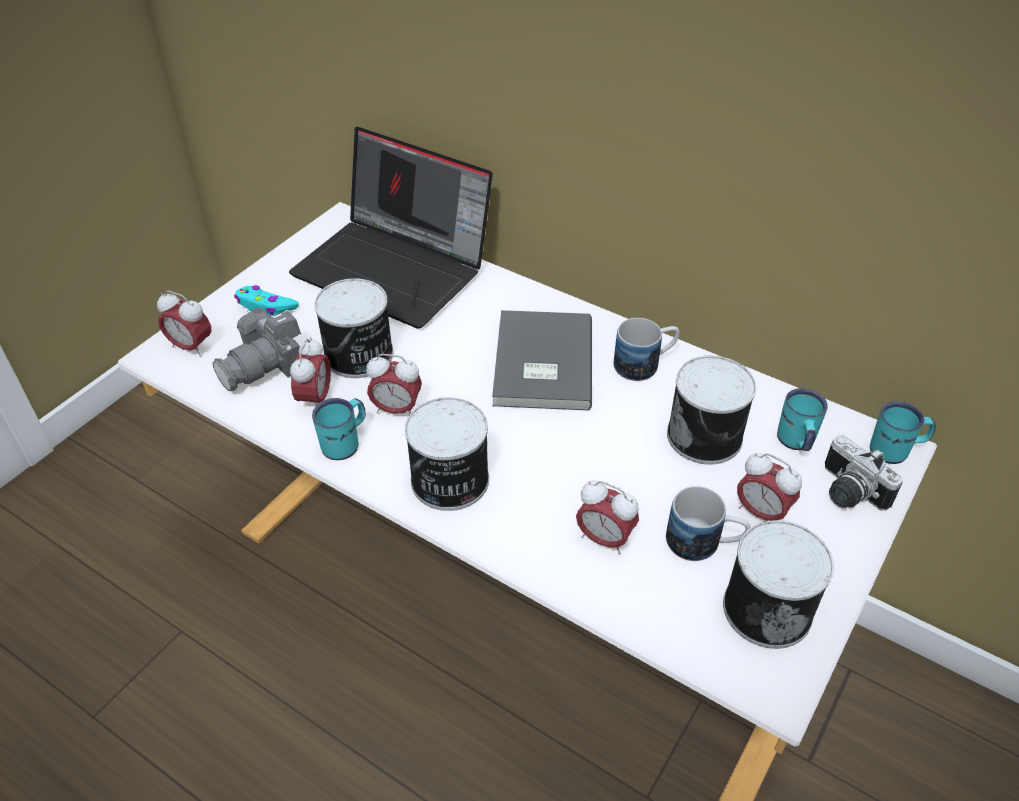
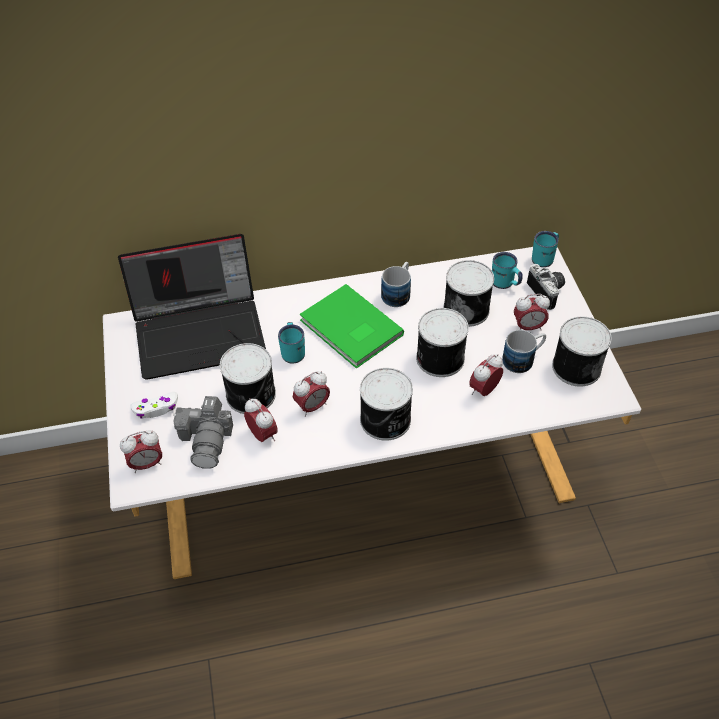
camera: 45 degrees left, 5 degrees up
turquoise game controller [234,285,299,316] -> white game controller [130,392,178,419]
turquoise mug [312,398,366,460] -> turquoise mug moved to [278,322,305,363]
grey book [492,310,592,411] -> green book [299,284,404,369]
alarm clock [576,481,639,555] -> alarm clock turned 150 degrees clockwise [469,354,503,396]
camera [825,435,903,511] -> camera turned 120 degrees counterclockwise [527,264,565,310]
none -> can [416,308,469,377]

